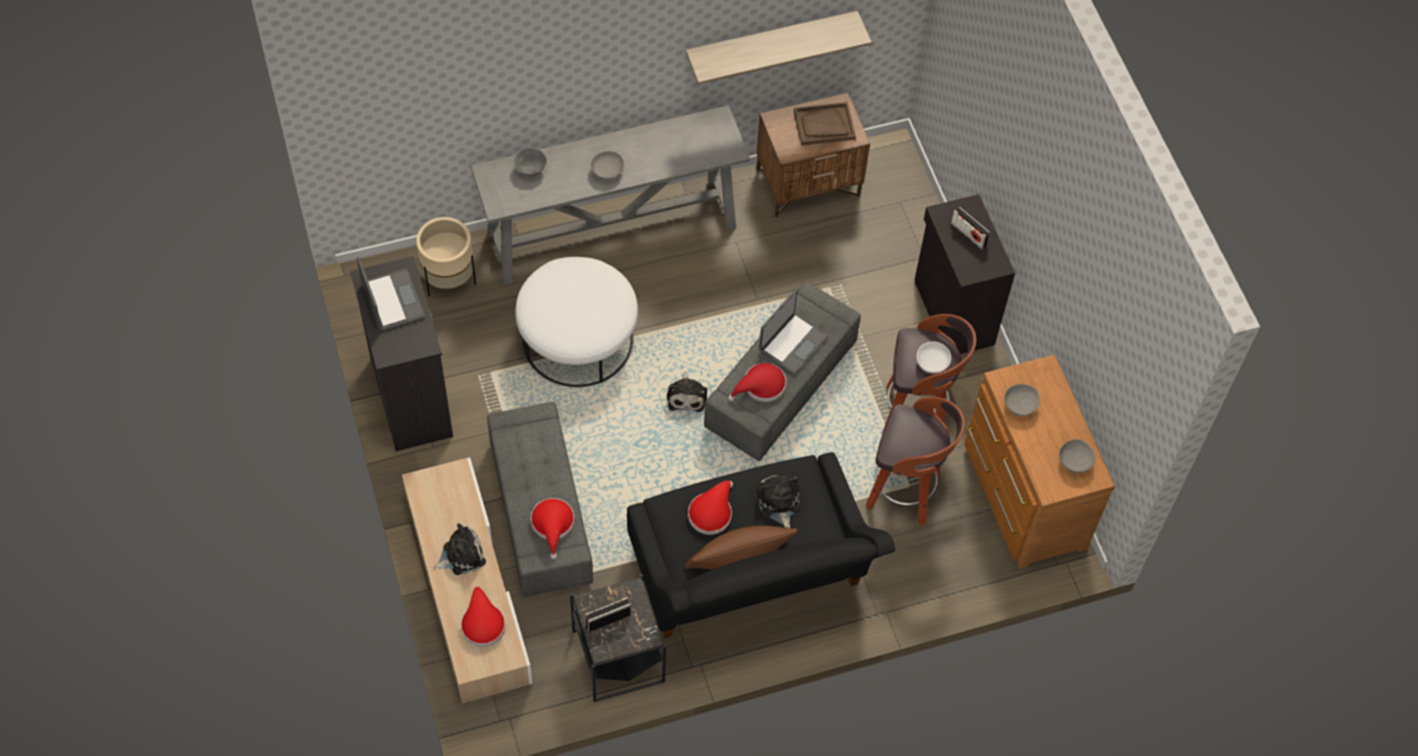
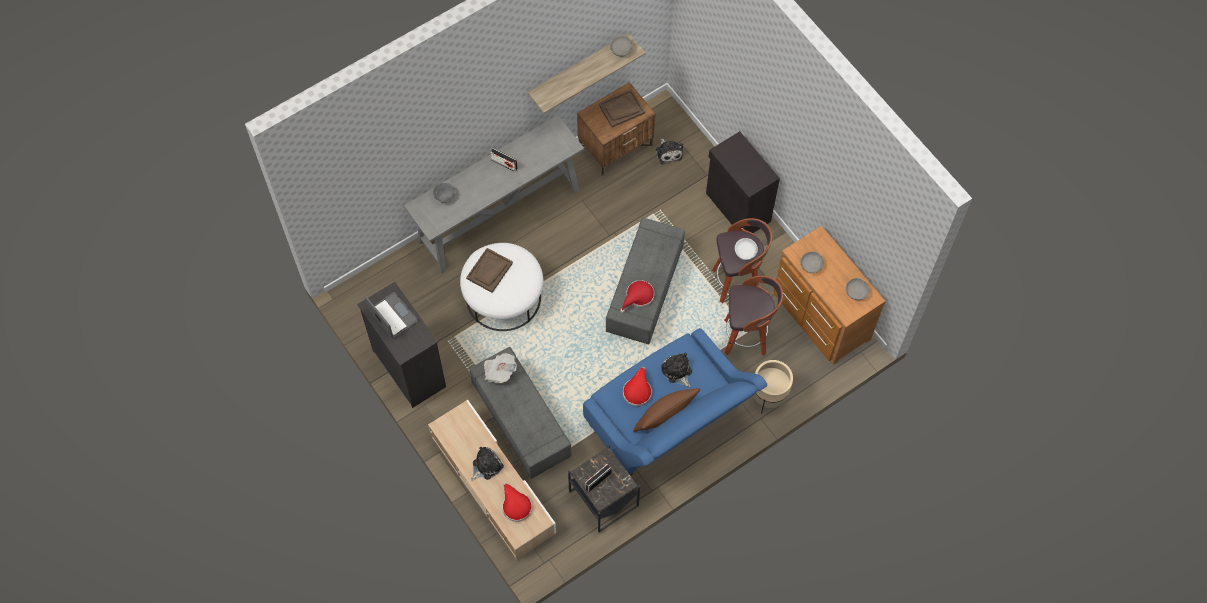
camera: 15 degrees left, 5 degrees up
beige planter [416,217,476,296] -> beige planter moved to [753,360,793,414]
red hat [531,498,574,559] -> none
grey bowl [591,151,624,180] -> grey bowl moved to [610,36,633,57]
black sofa [627,452,895,638] -> blue sofa [583,328,767,476]
plush toy [667,372,707,412] -> plush toy moved to [656,138,683,164]
laptop [759,289,829,375] -> none
radio [951,207,990,250] -> radio moved to [490,148,518,172]
none -> brown tray [466,248,513,293]
none -> newspaper [484,353,517,383]

